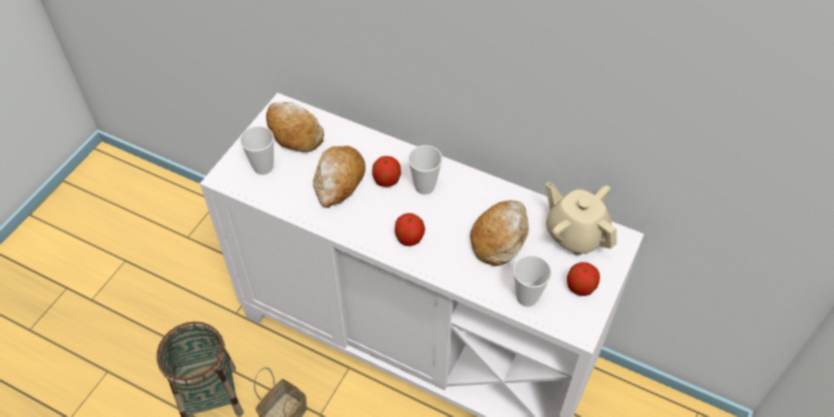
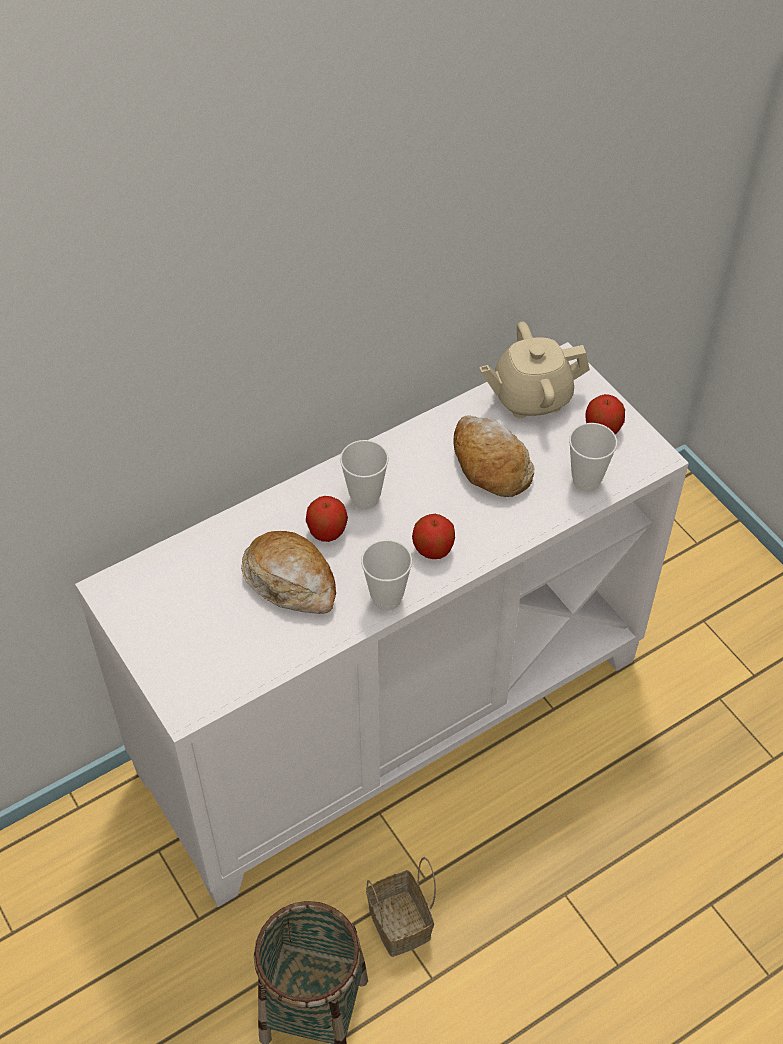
camera: 60 degrees left, 0 degrees up
cup [240,126,274,175] -> cup moved to [361,540,412,611]
bread [266,102,324,152] -> none

